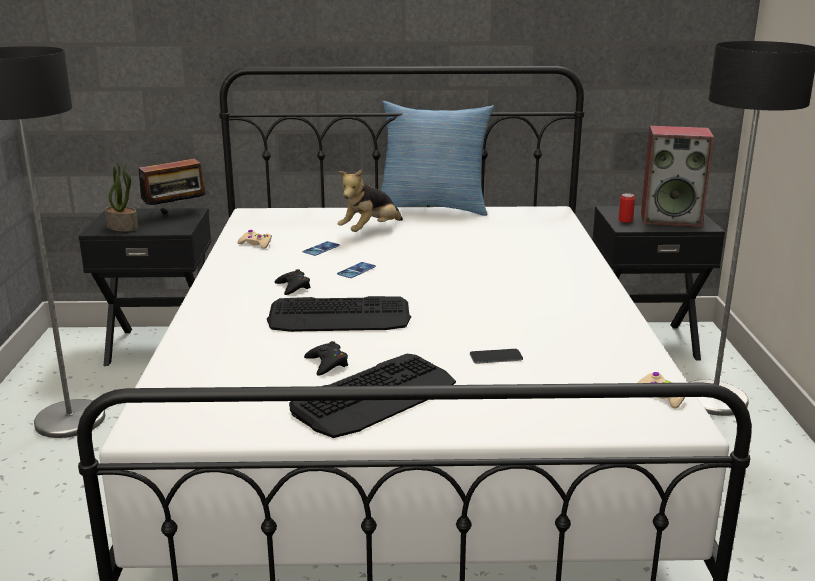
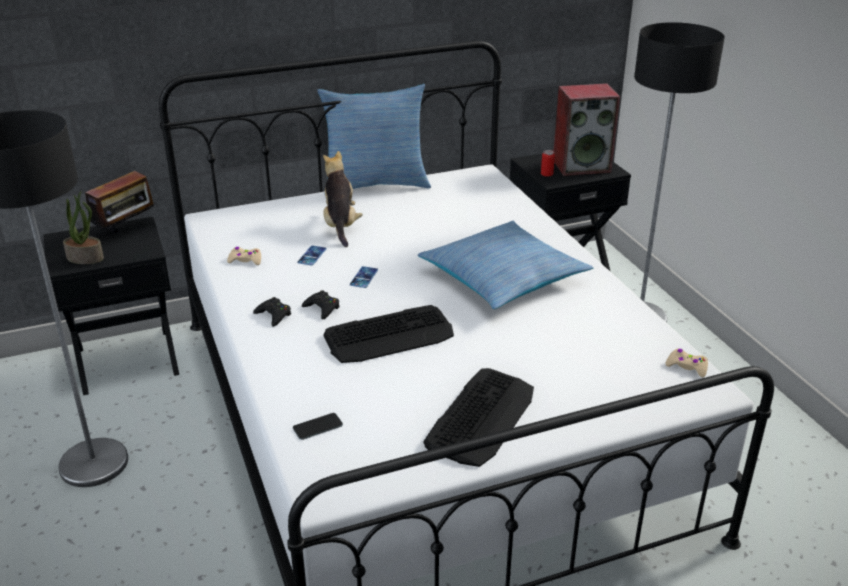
camera: 20 degrees left, 10 degrees up
black game controller [304,341,348,376] -> black game controller moved to [253,297,291,327]
plush toy [338,169,403,232] -> plush toy turned 150 degrees clockwise [323,151,363,247]
phone [470,349,523,364] -> phone moved to [293,413,343,440]
none -> pillow [418,221,594,309]

